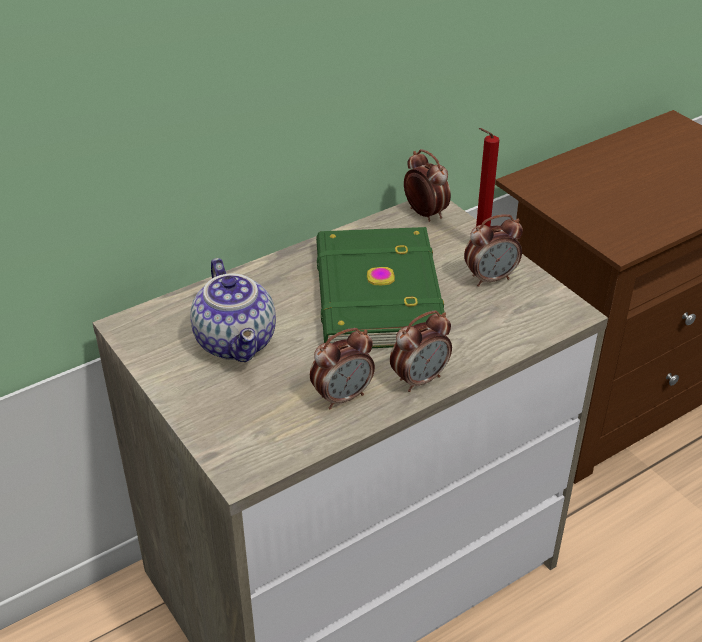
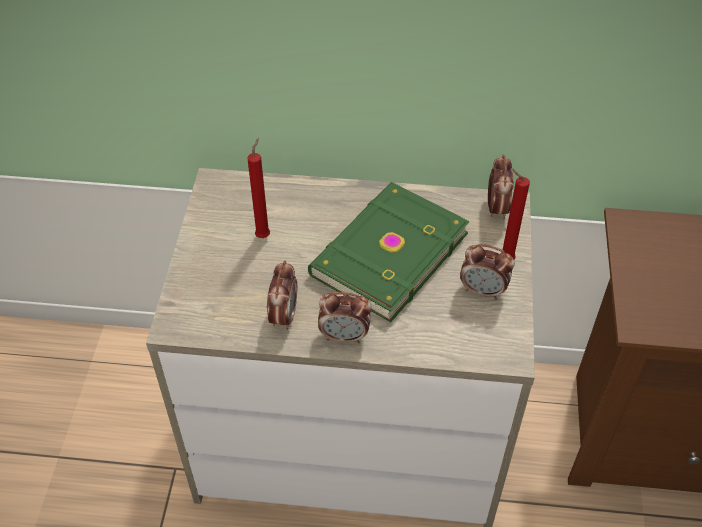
camera: 40 degrees right, 10 degrees up
teapot [190,258,276,362] -> red candle [247,138,270,238]
alarm clock [310,328,375,410] -> alarm clock turned 90 degrees counterclockwise [267,260,297,330]

